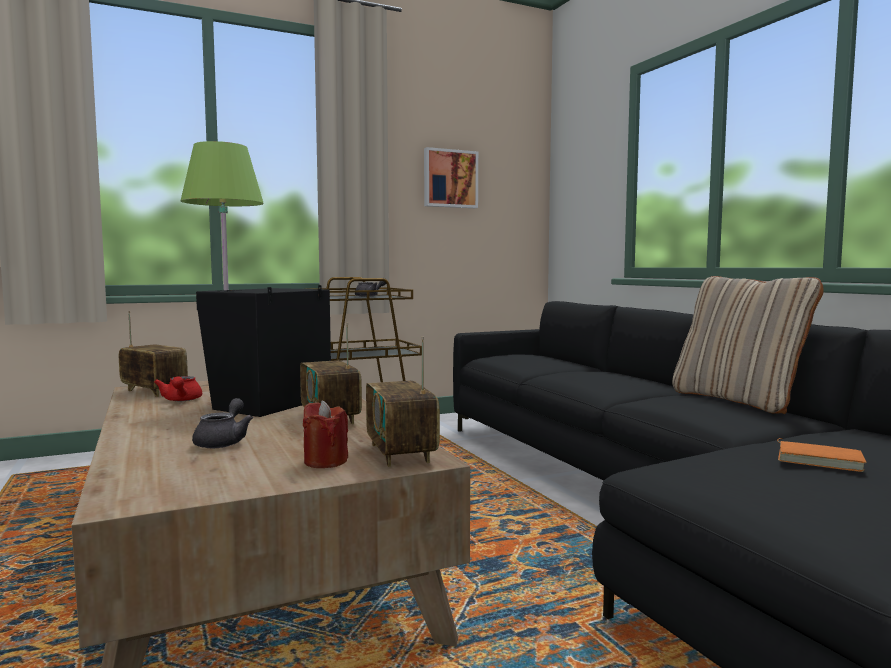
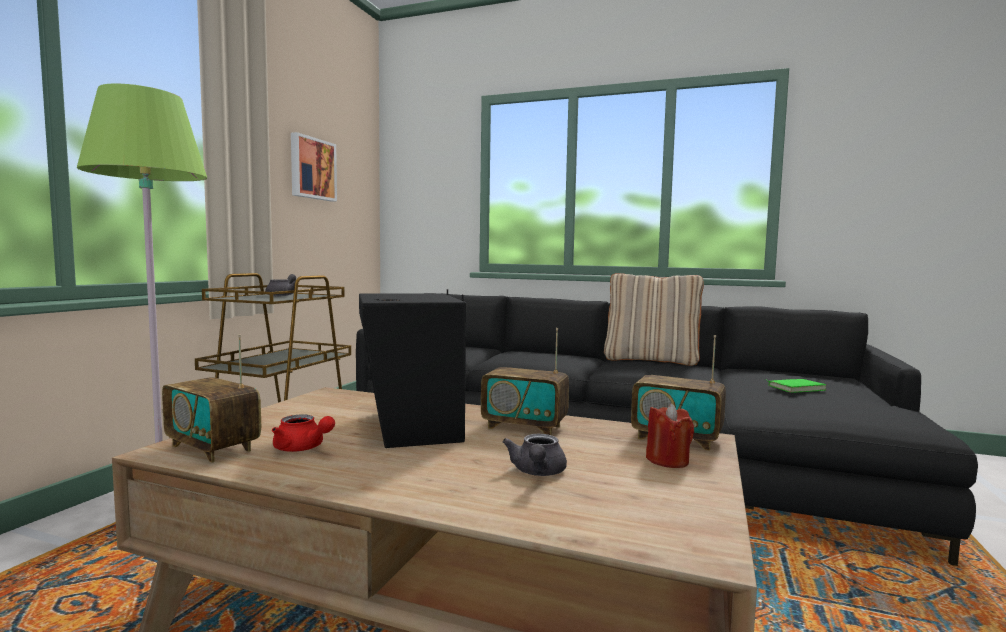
camera: 45 degrees left, 0 degrees up
radio [119,311,188,397] -> radio turned 135 degrees counterclockwise [162,335,261,463]
grey teapot [192,398,253,448] -> grey teapot turned 135 degrees counterclockwise [502,434,567,476]
orange book [777,438,867,472] -> green book [765,379,826,393]

